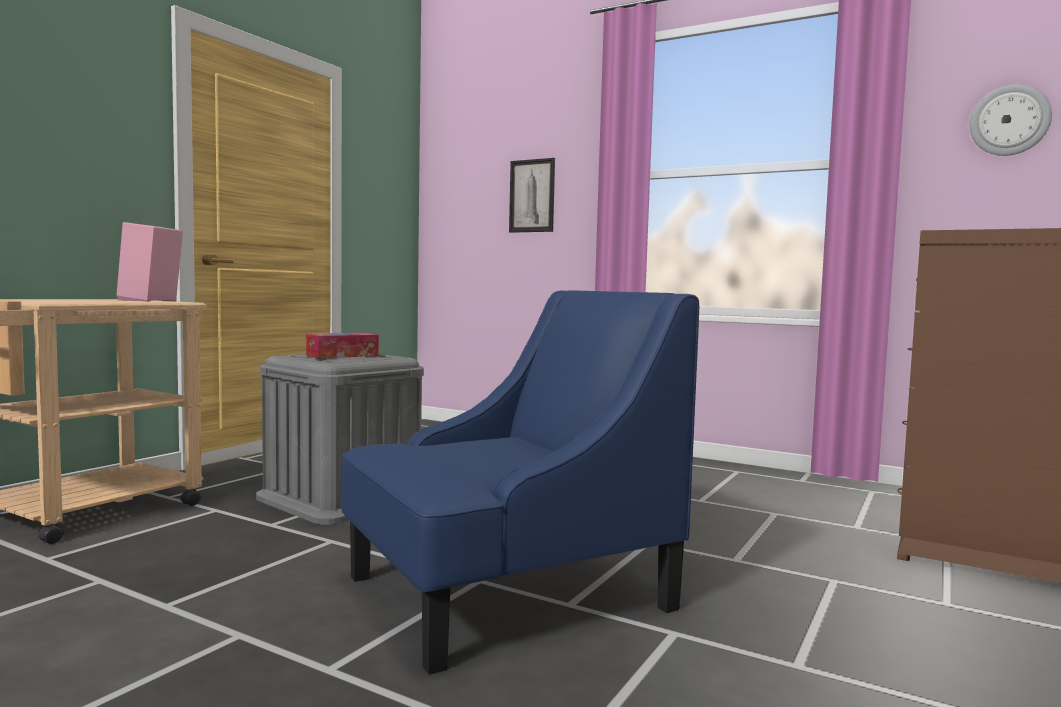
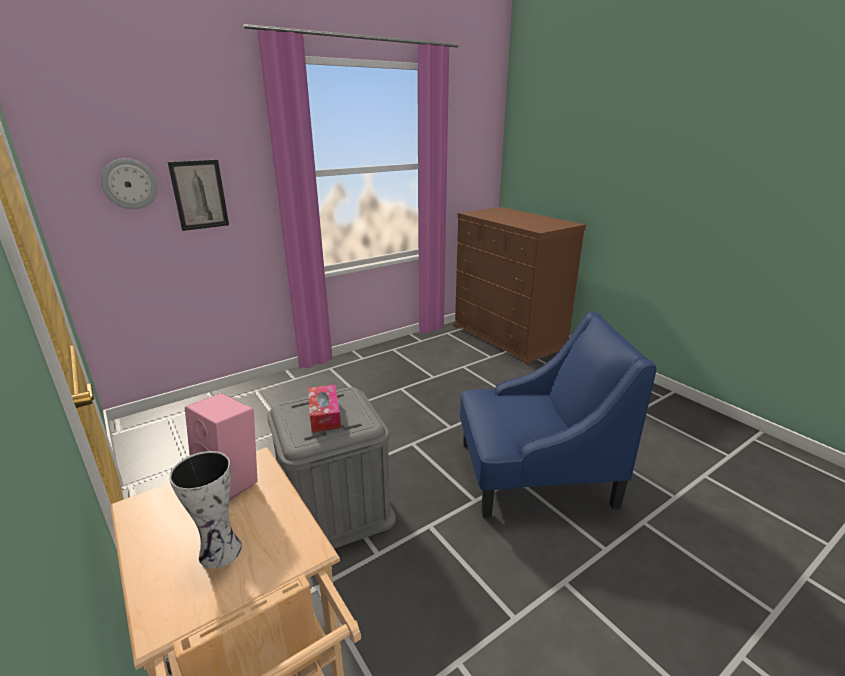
camera: 65 degrees left, 20 degrees up
blue armchair [341,290,699,675] -> blue armchair turned 90 degrees clockwise [460,312,656,518]
wall clock [970,84,1052,156] -> wall clock moved to [101,158,158,209]
none -> vase [169,451,242,569]

